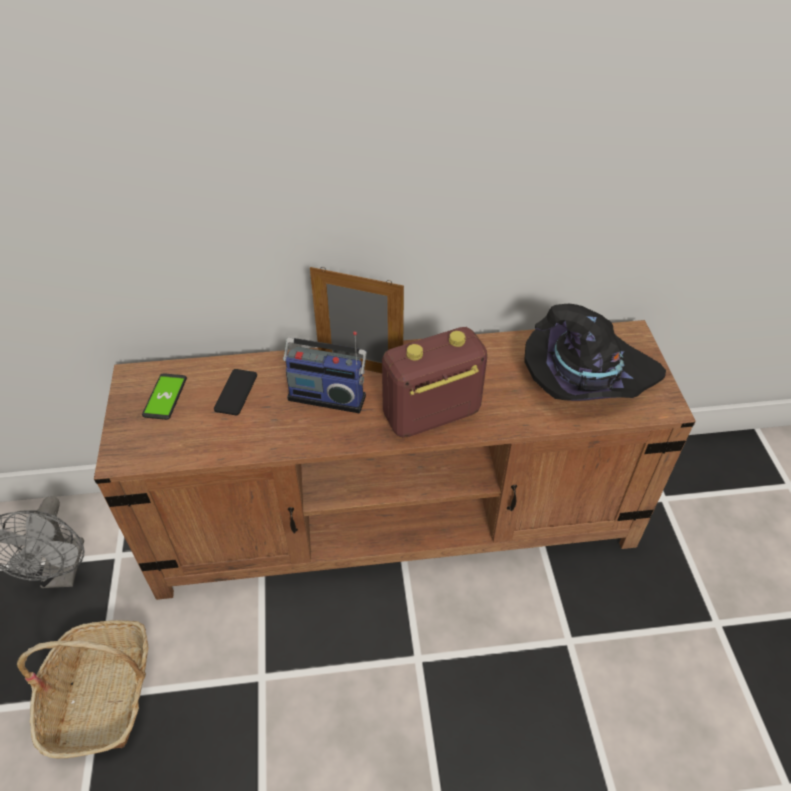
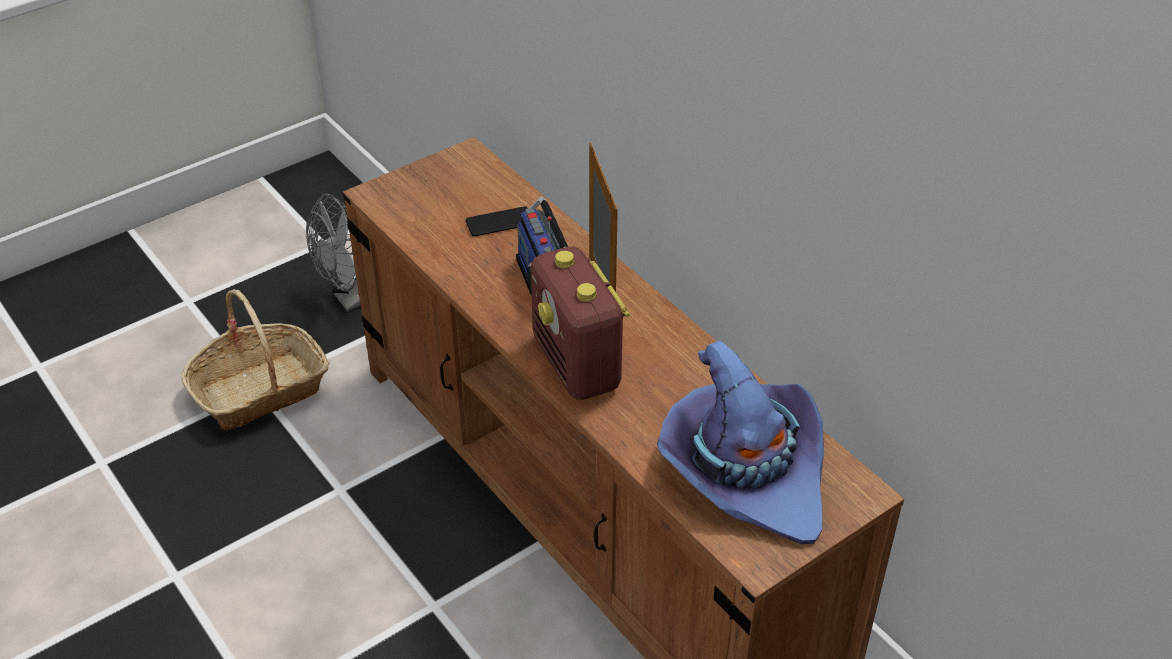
camera: 60 degrees right, 5 degrees down
phone [142,373,187,420] -> none
radio [382,327,488,438] -> radio turned 150 degrees counterclockwise [531,246,630,400]
black hat [524,304,666,401] -> purple hat [657,340,824,544]

